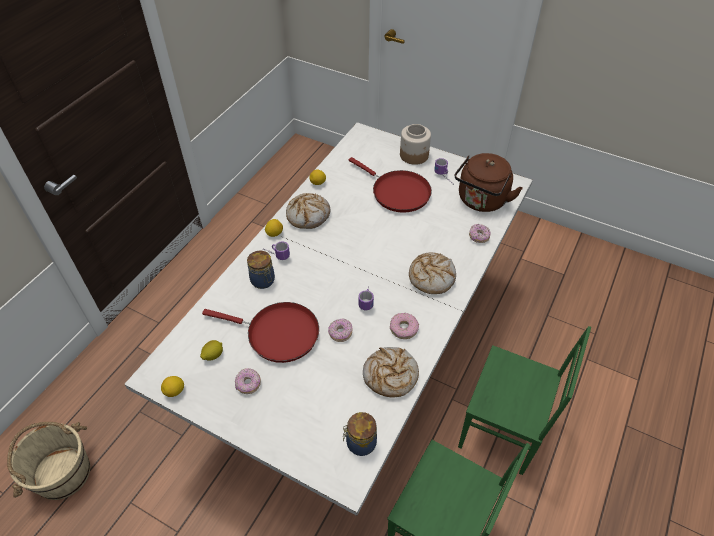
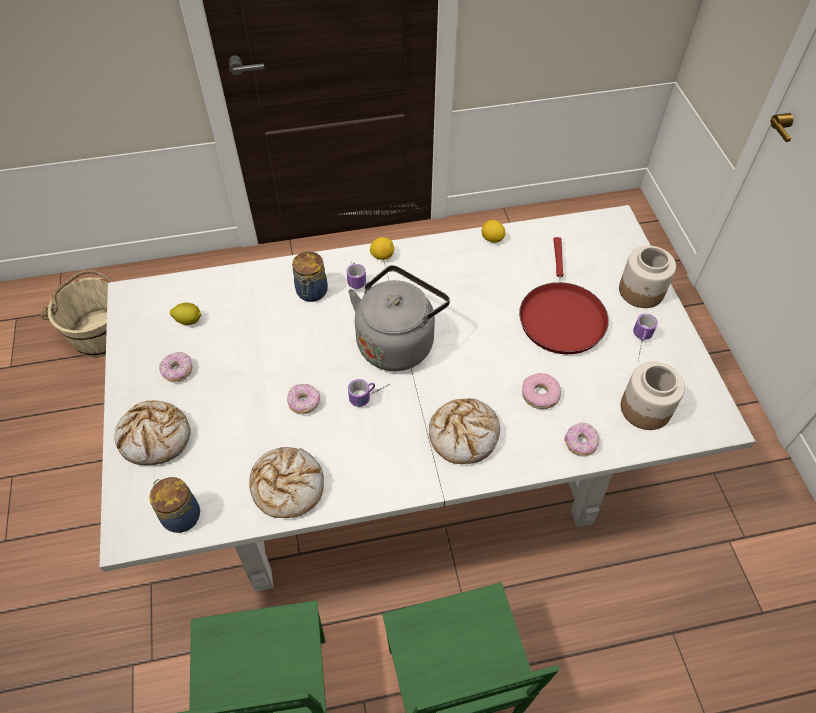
camera: 50 degrees right, 5 degrees up
lemon [161,376,184,397] -> none
red frying pan [202,302,319,363] -> none
bread [286,193,330,229] -> bread moved to [114,400,191,465]
donut [390,313,419,339] -> donut moved to [522,373,561,409]
brown kettle [454,153,523,212] -> jar [621,361,685,430]
none -> grey kettle [348,265,450,371]

